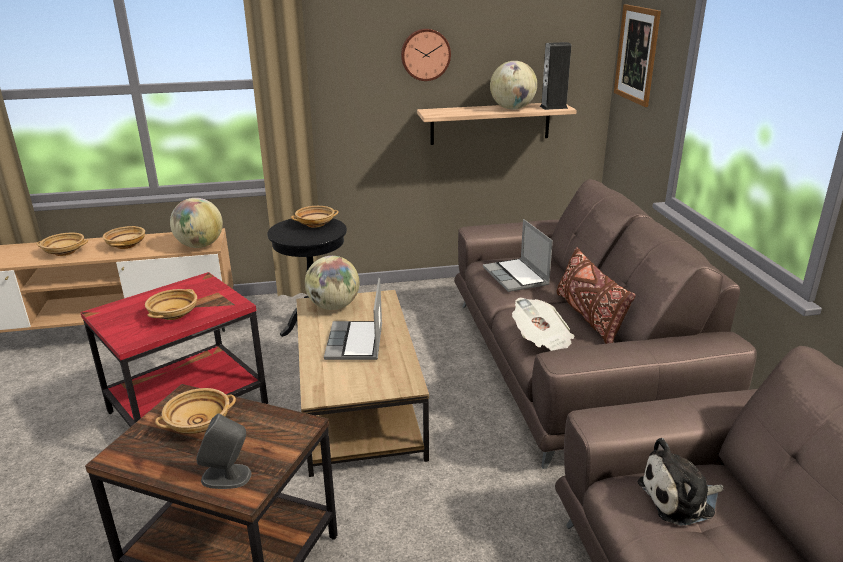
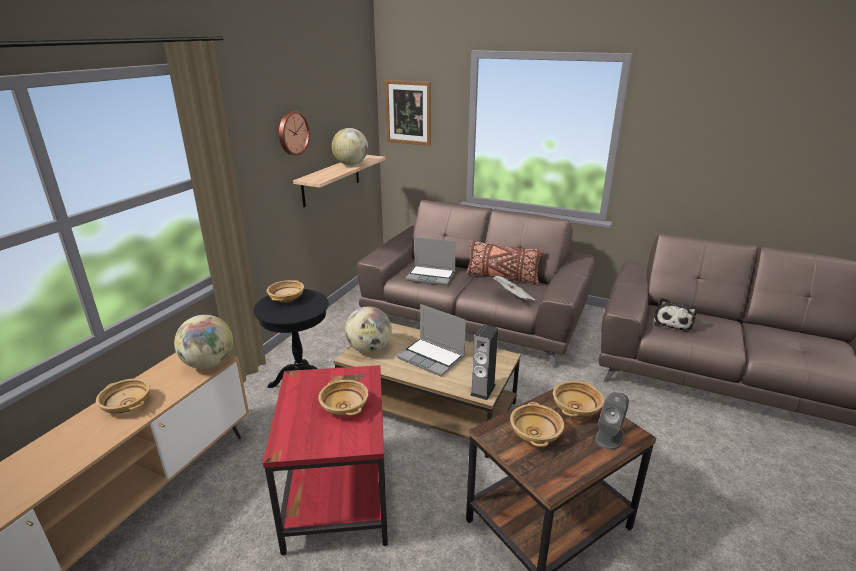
camera: 55 degrees left, 0 degrees up
beige bowl [37,233,88,256] -> beige bowl moved to [553,381,604,417]
speaker [540,42,571,110] -> speaker moved to [470,324,498,400]

